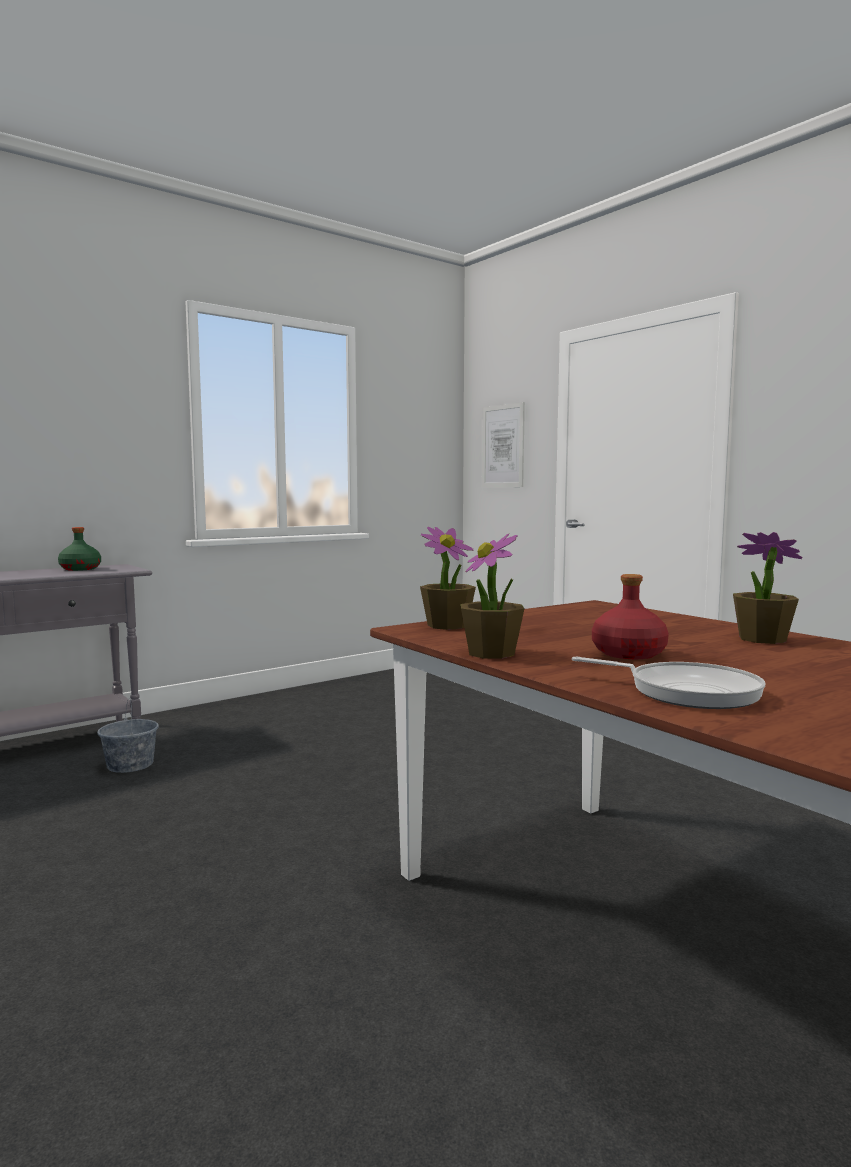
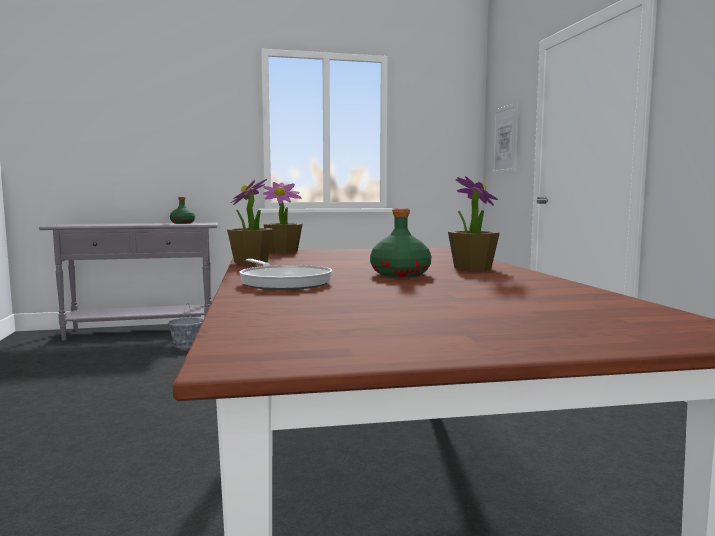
camera: 25 degrees right, 0 degrees up
red bottle [592,574,669,659] -> none
none -> green bottle [370,208,431,277]

